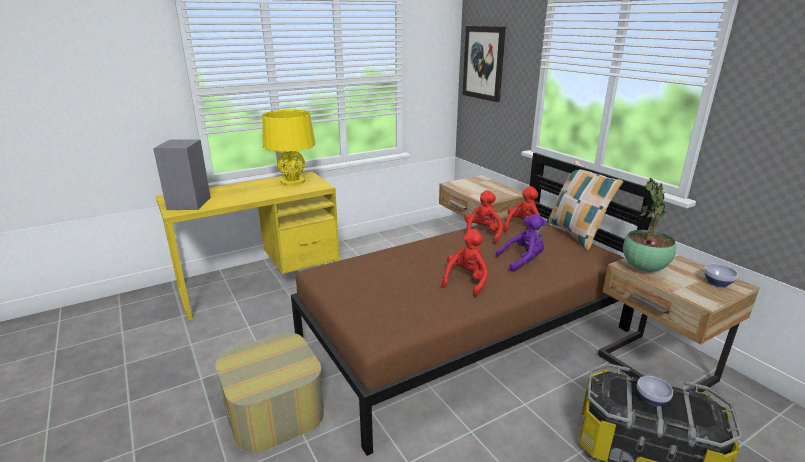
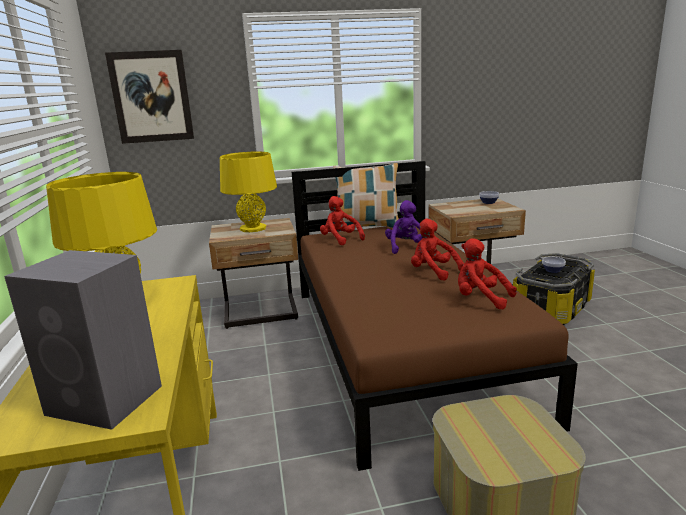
camera: 70 degrees left, 5 degrees down
red plush toy [464,190,503,244] -> red plush toy moved to [458,238,517,309]
potted plant [623,178,676,272] -> none
none -> yellow table lamp [220,151,277,232]

